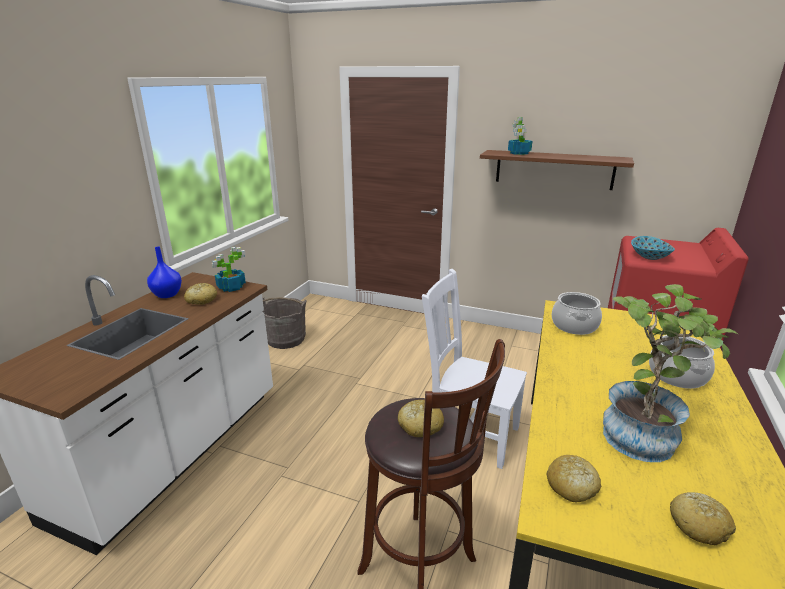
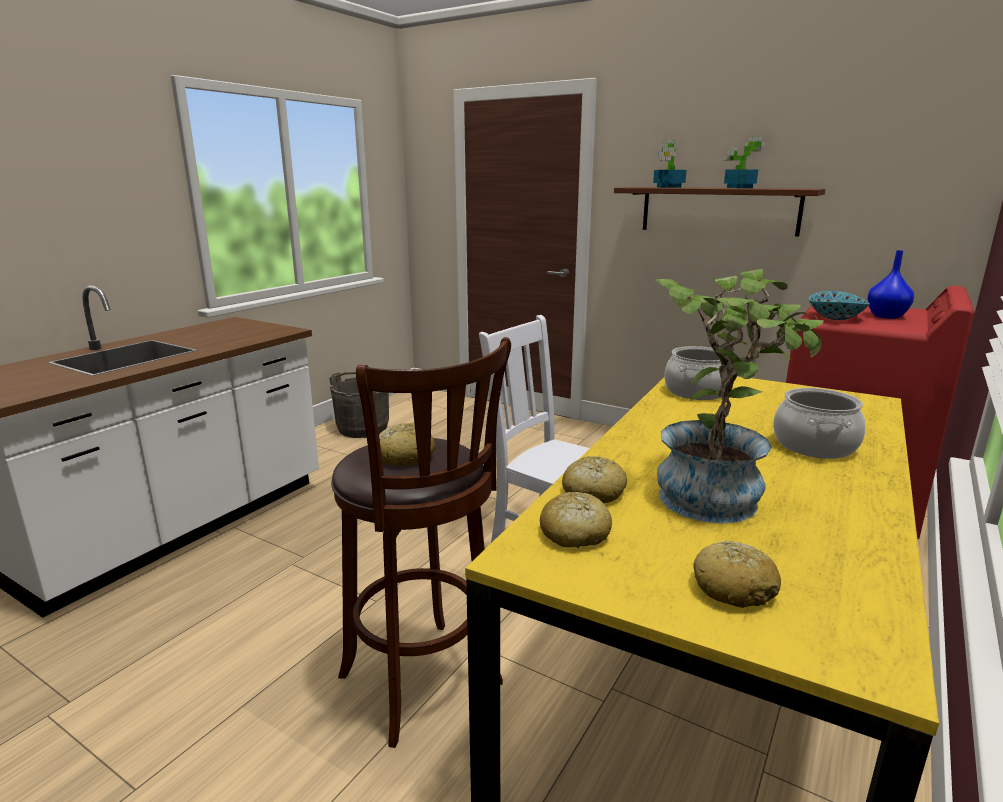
camera: 10 degrees right, 5 degrees down
blue vase [147,247,182,298] -> blue vase moved to [867,250,914,319]
bread [184,283,217,305] -> bread moved to [562,456,627,503]
potted plant [212,247,246,292] -> potted plant moved to [723,137,765,188]

